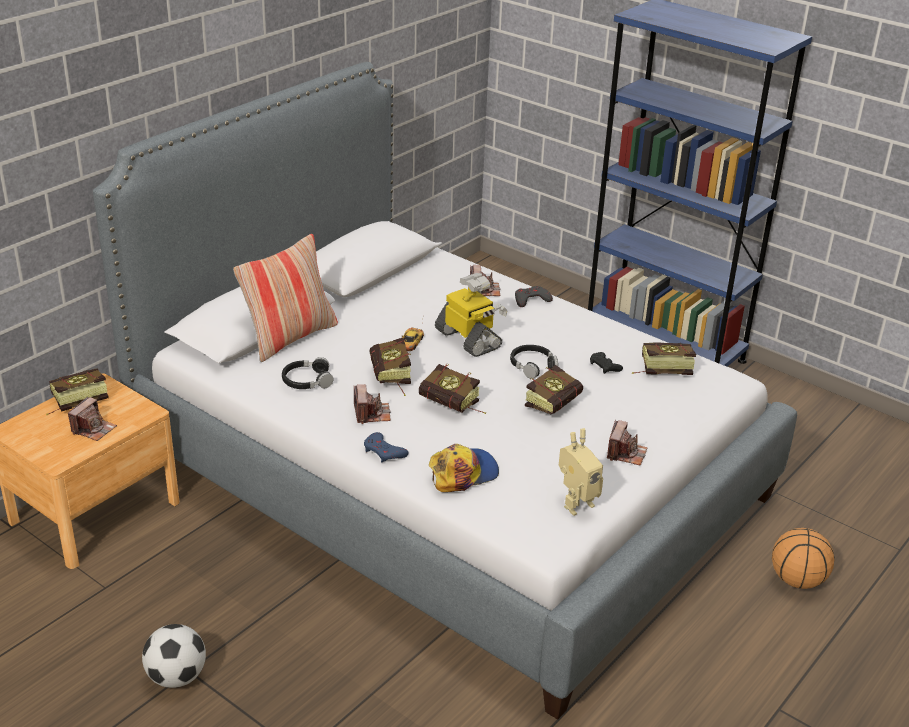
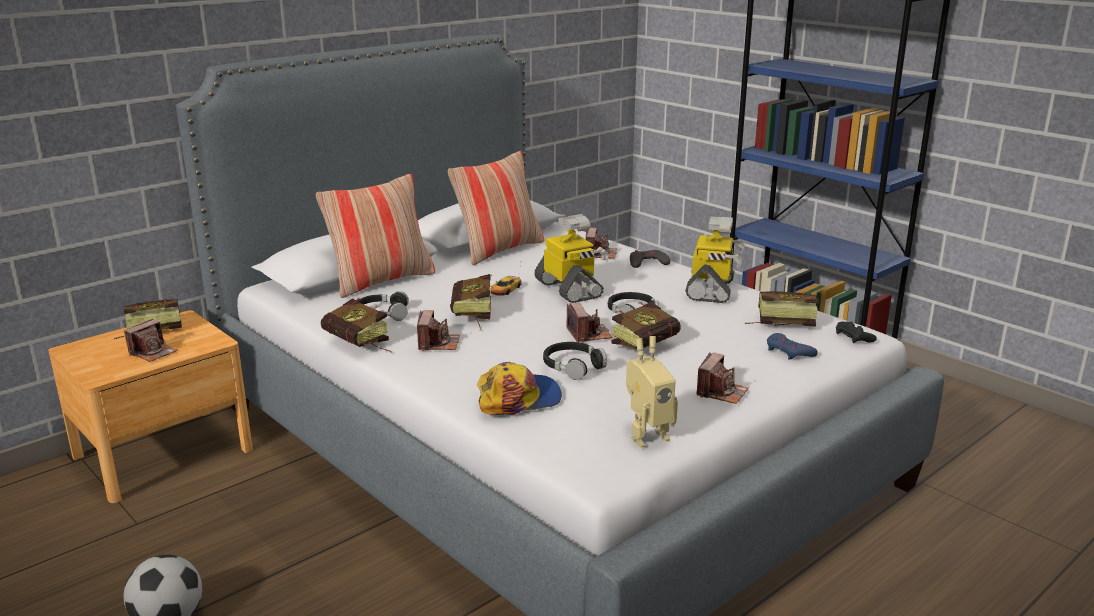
camera: 10 degrees right, 10 degrees down
blue game controller [364,432,408,463] -> blue game controller moved to [767,333,818,360]
book [419,363,486,414] -> book moved to [321,298,392,353]
black game controller [590,352,623,374] -> black game controller moved to [836,321,877,343]
basketball [772,528,835,589] -> none
none -> pillow [448,151,544,265]
none -> black headphones [543,342,607,380]
none -> camera [566,302,612,343]
none -> toy robot [685,216,745,303]

